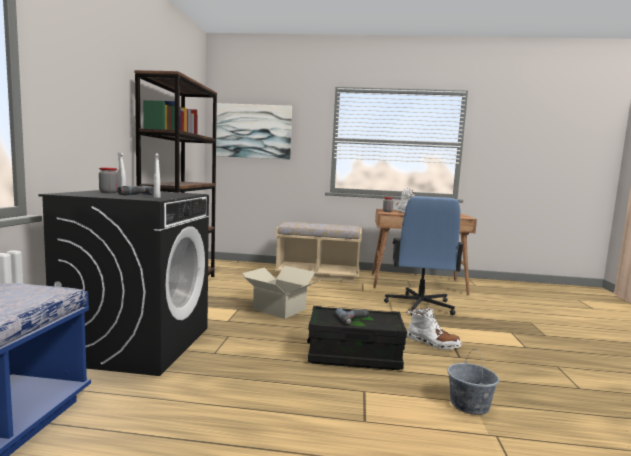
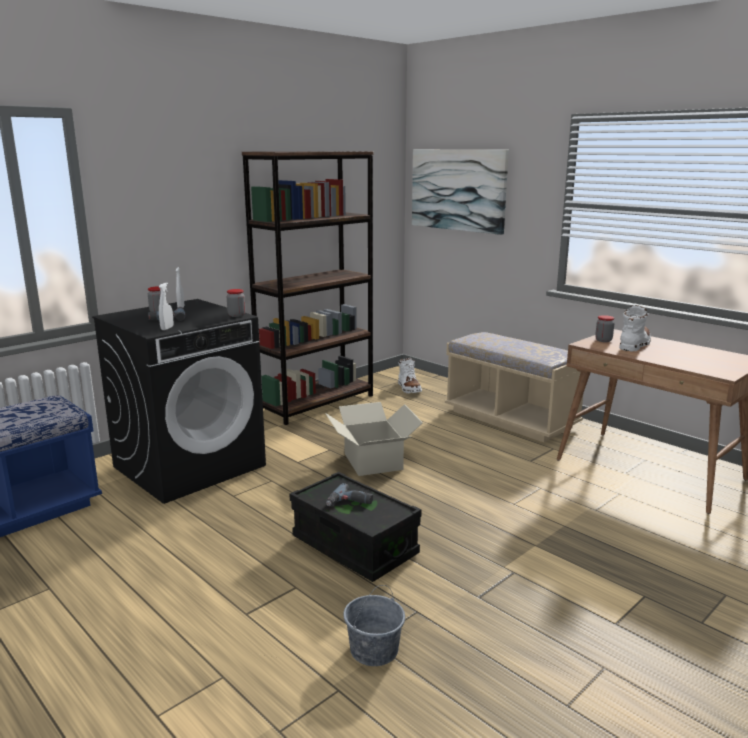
camera: 40 degrees right, 10 degrees up
blue office chair [384,196,464,315] -> none
white boot [407,307,462,350] -> white boot moved to [398,358,422,393]
none -> jar [227,289,246,317]

